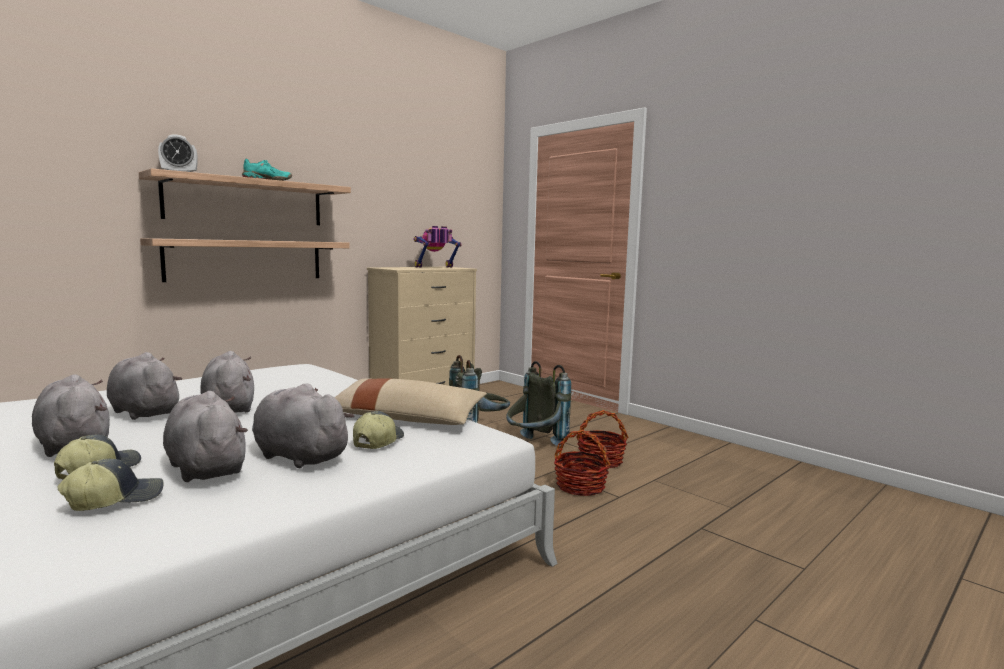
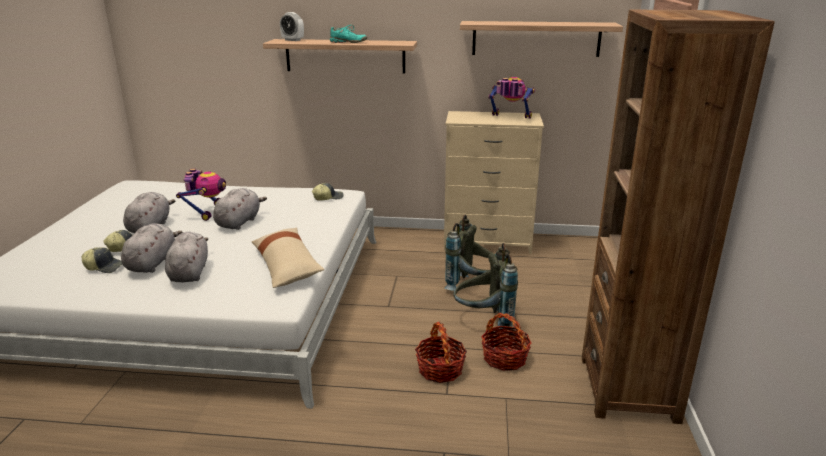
camera: 50 degrees right, 15 degrees up
grey plush toy [107,352,182,420] -> toy robot [176,168,226,221]
shelf [140,238,350,282] -> shelf moved to [460,21,623,57]
cap [353,411,404,449] -> cap moved to [312,183,343,201]
none -> brown bookcase [582,9,775,424]

